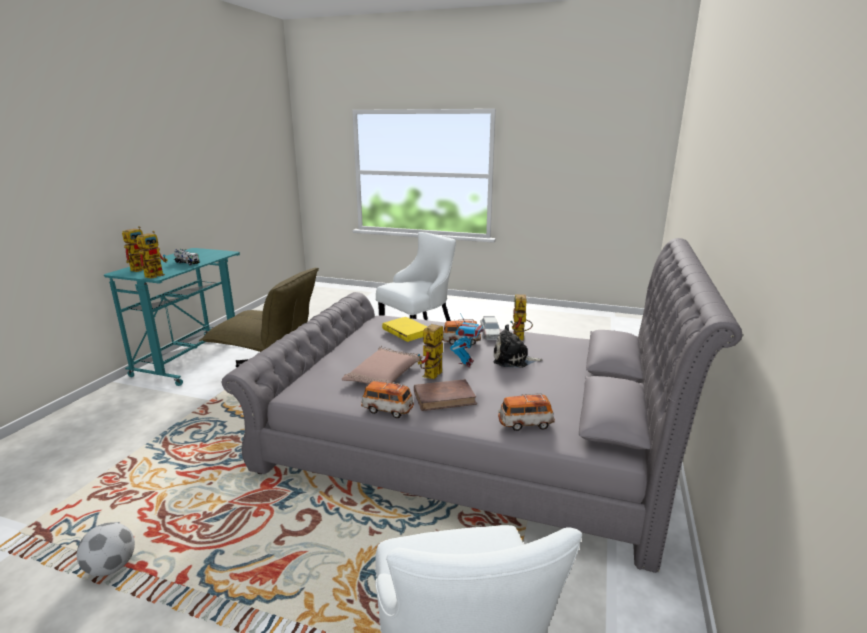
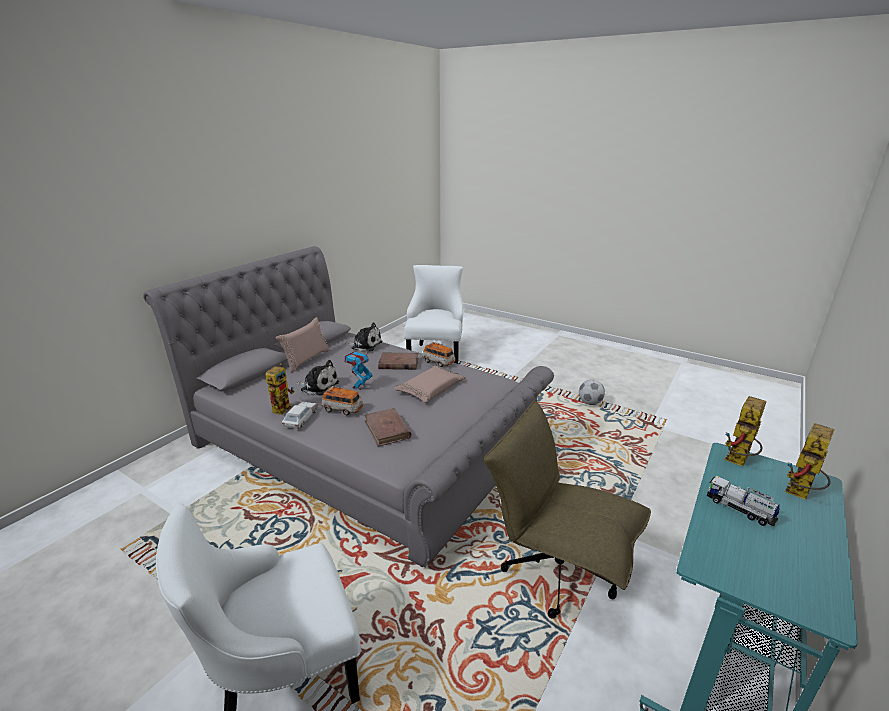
camera: 165 degrees left, 5 degrees up
yellow book [382,317,427,342] -> brown book [364,408,412,446]
toy robot [417,324,443,379] -> none
toy car [498,393,555,431] -> plush toy [345,323,382,352]
none -> beige pillow [276,317,330,373]

